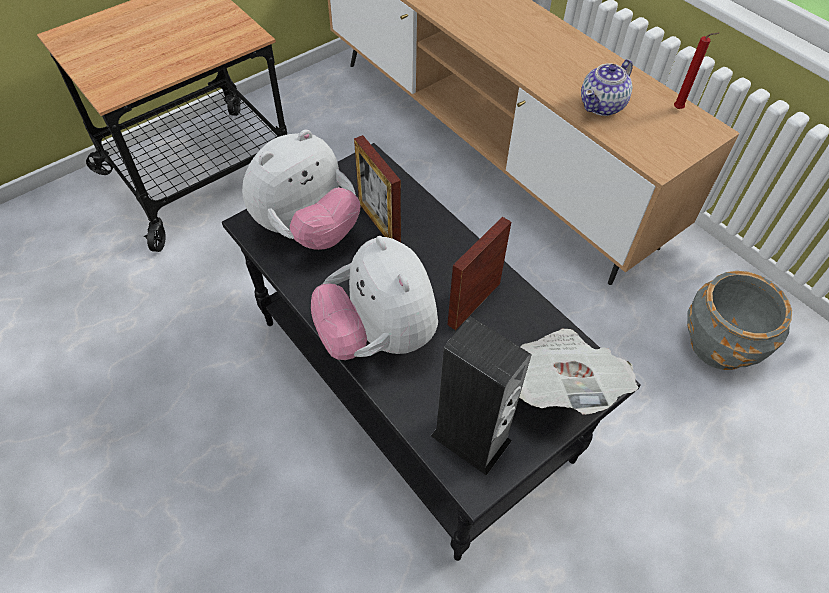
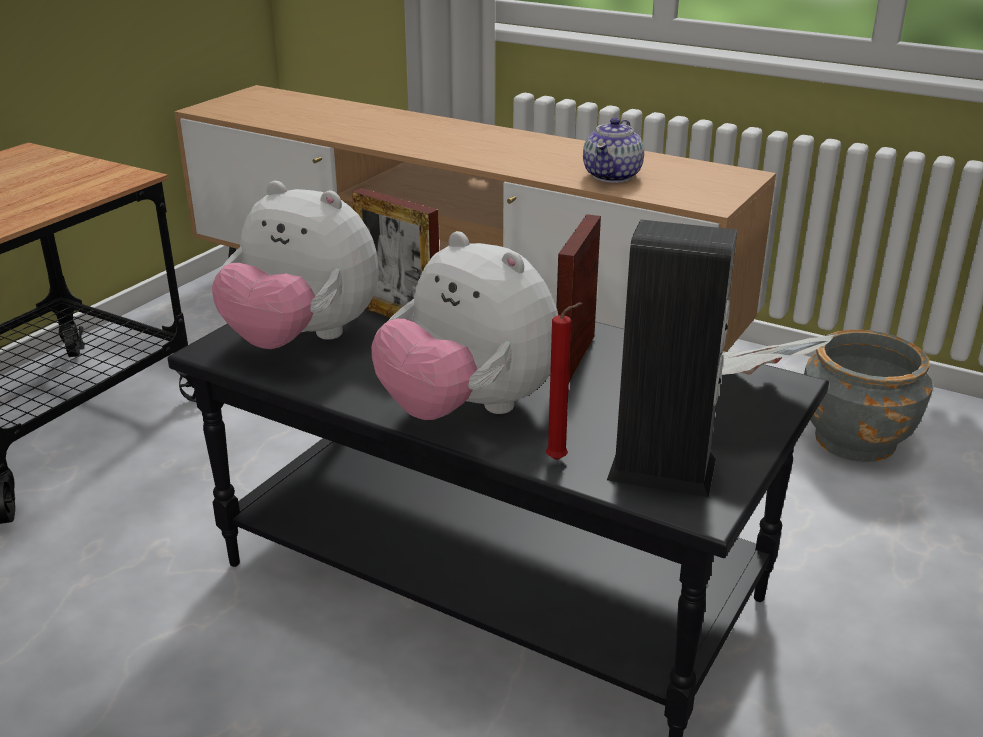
camera: 20 degrees left, 25 degrees down
plush toy [242,130,360,250] -> plush toy turned 90 degrees clockwise [212,181,379,349]
red candle [674,32,719,109] -> red candle moved to [546,302,582,460]

